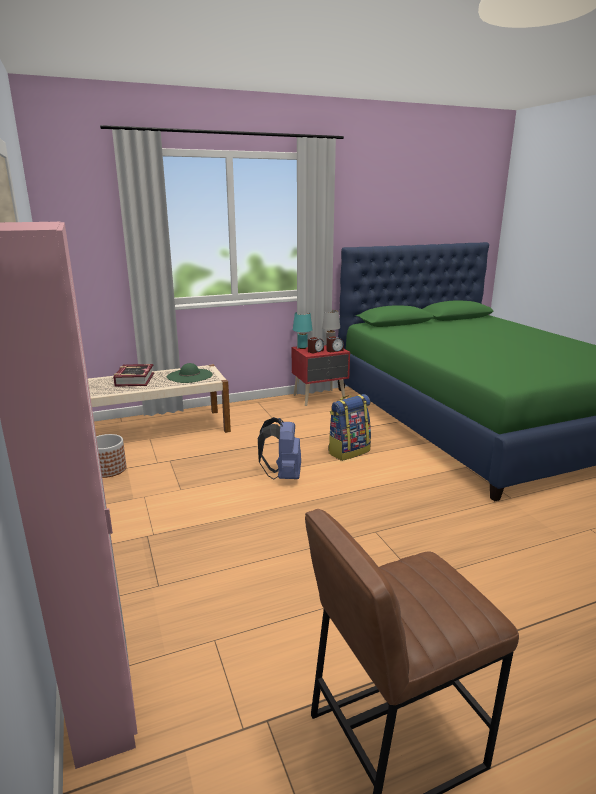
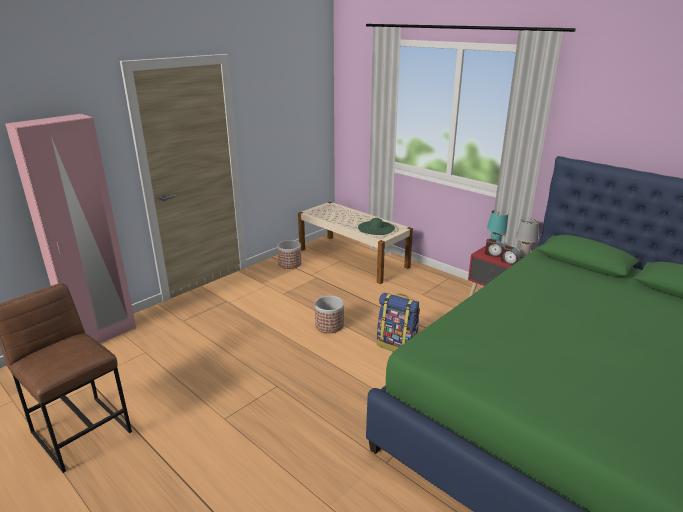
camera: 65 degrees right, 5 degrees up
book [113,364,154,387] -> none
blue backpack [258,417,301,479] -> planter [315,296,344,333]

